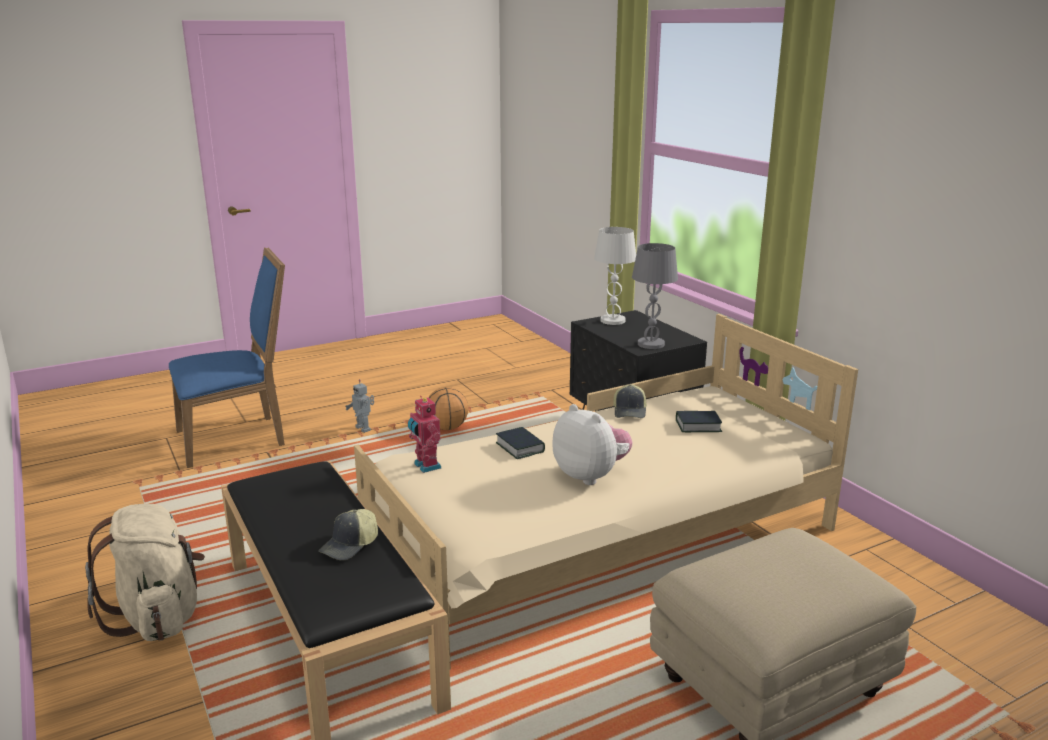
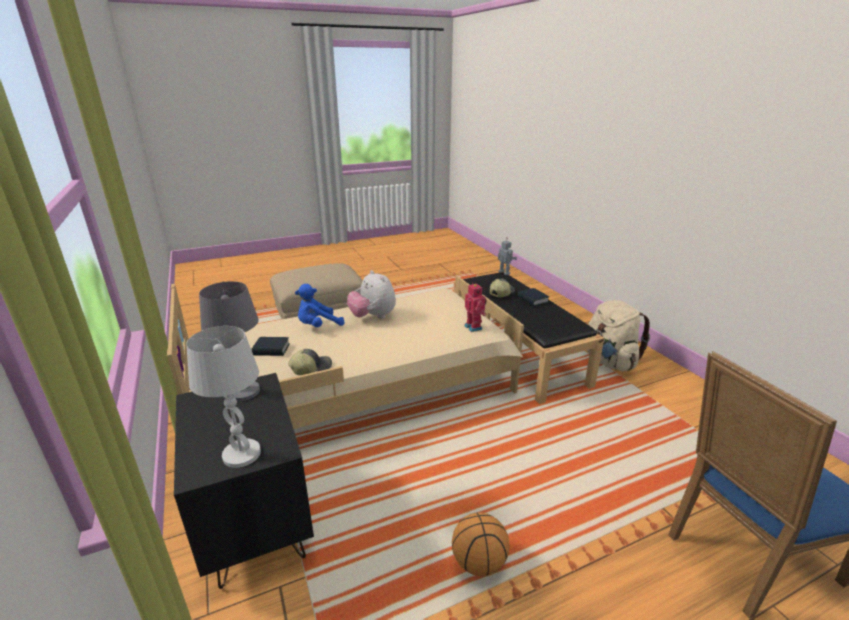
camera: 175 degrees left, 5 degrees up
toy robot [346,379,374,433] -> toy robot moved to [498,238,517,275]
book [496,427,545,459] -> book moved to [518,288,549,306]
cap [613,384,647,418] -> cap turned 45 degrees clockwise [288,349,332,375]
none -> blue plush toy [295,284,345,327]

